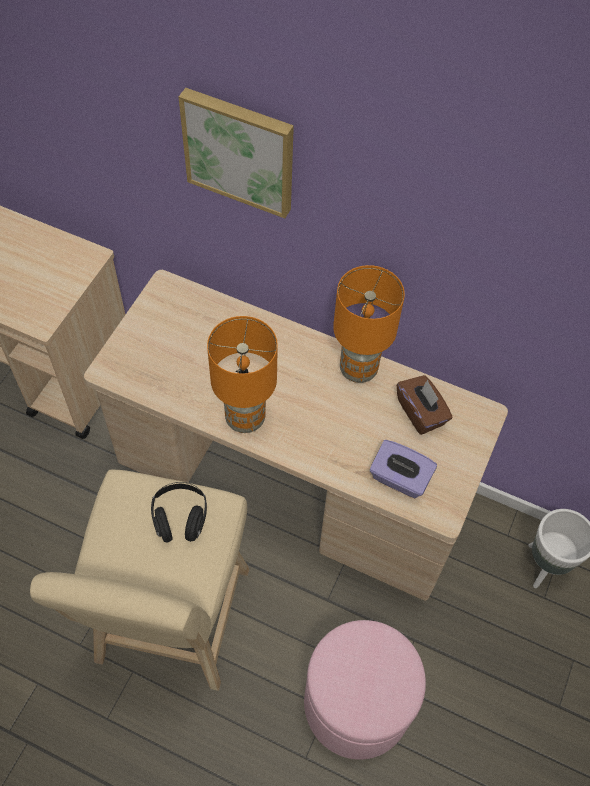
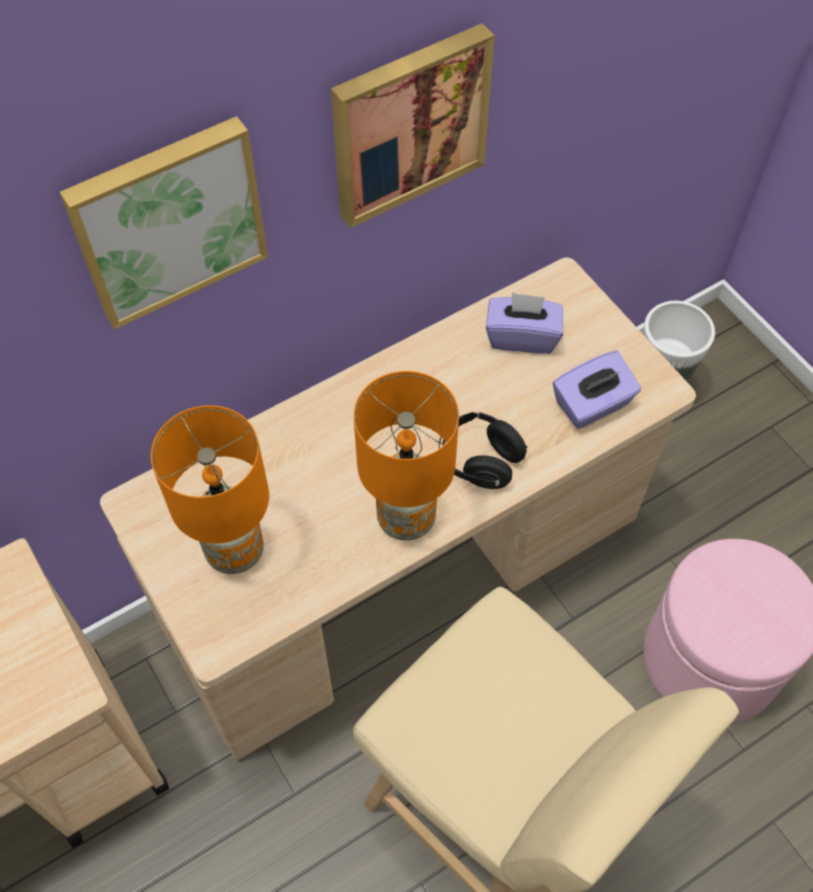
camera: 55 degrees left, 0 degrees up
black headphones [151,482,207,543] -> black headphones moved to [439,412,528,489]
orange table lamp [333,265,405,383] -> orange table lamp moved to [151,405,269,574]
brown tissue box [397,375,453,435] -> purple tissue box [486,292,563,354]
none -> picture [331,23,495,228]

